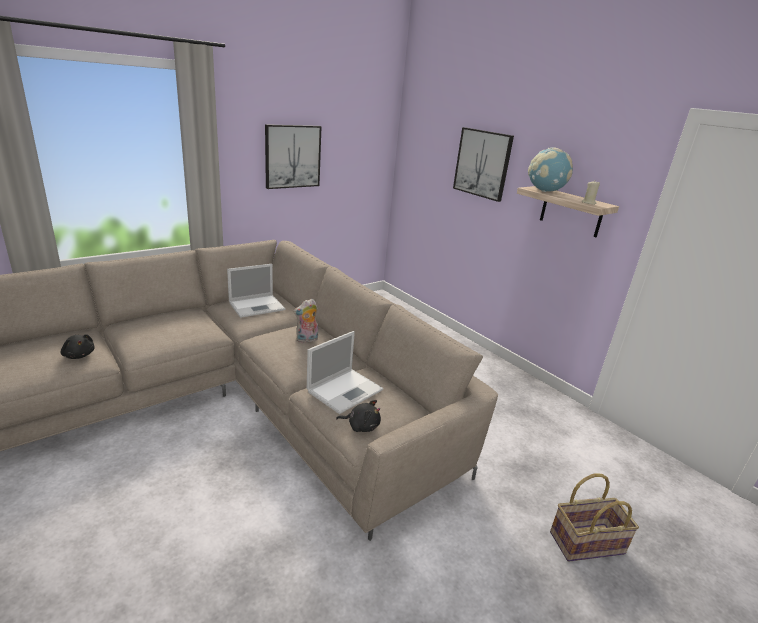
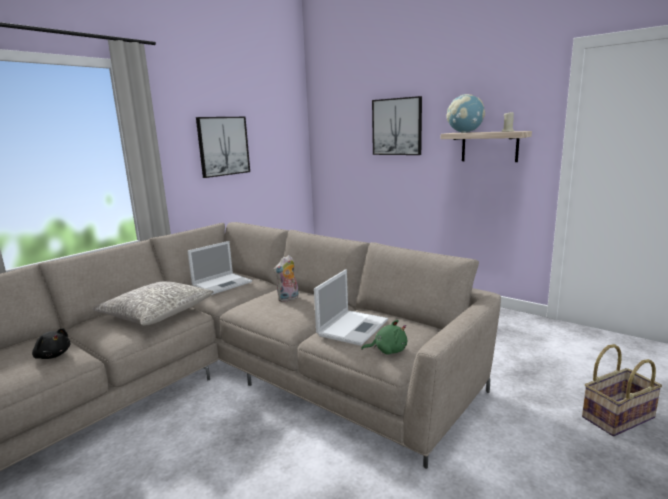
camera: 10 degrees left, 10 degrees down
black plush toy [336,400,381,432] -> green plush toy [361,320,407,355]
none -> grey pillow [93,281,214,326]

